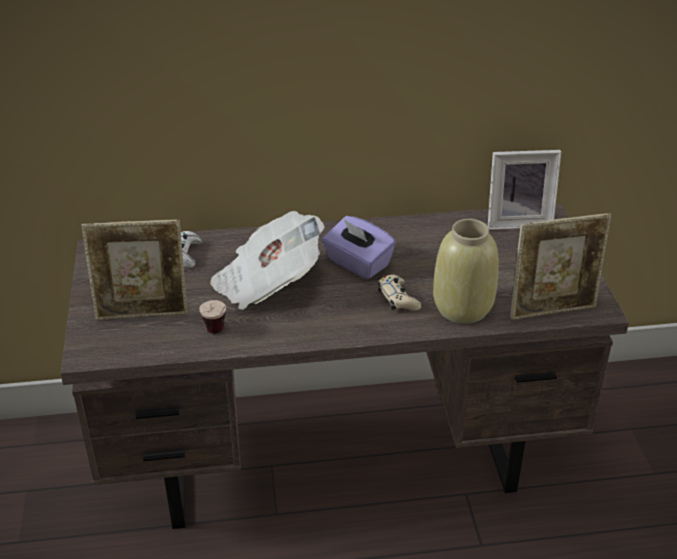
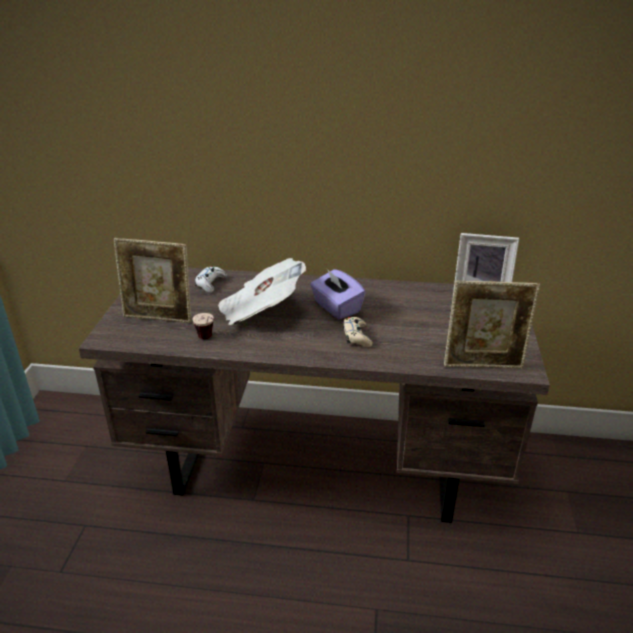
camera: 15 degrees right, 5 degrees down
beige vase [433,219,499,324] -> none

